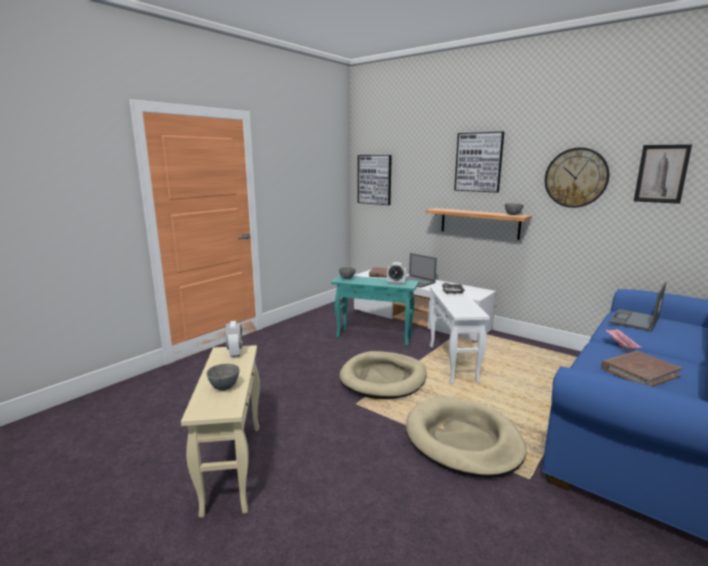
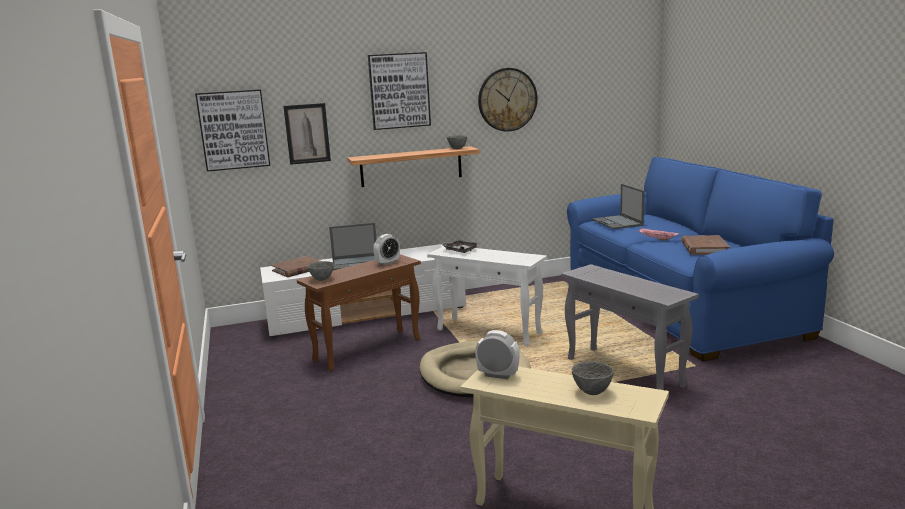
camera: 55 degrees left, 0 degrees up
turquoise side table [331,275,419,346] -> brown side table [297,254,421,371]
beige dog bed [406,396,527,478] -> grey side table [561,264,699,390]
picture [634,144,692,204] -> picture moved to [283,103,331,165]

